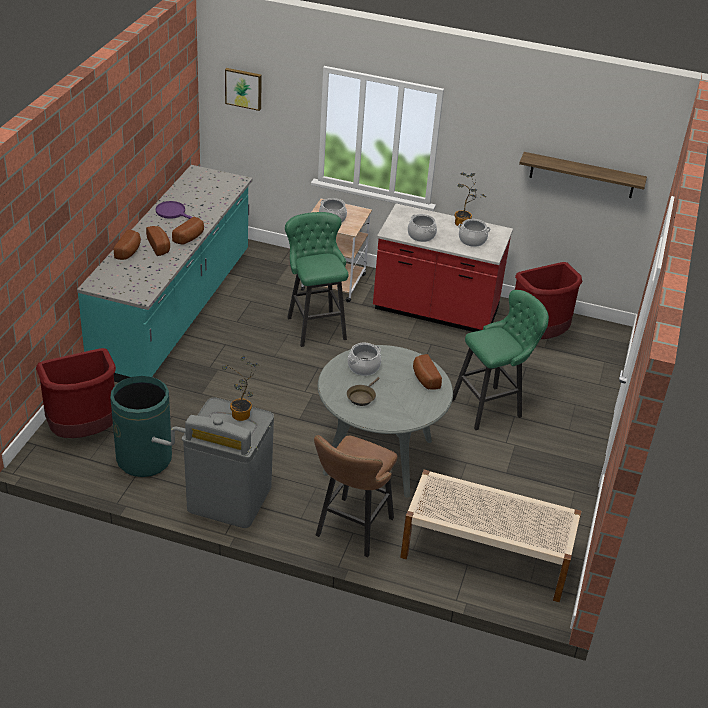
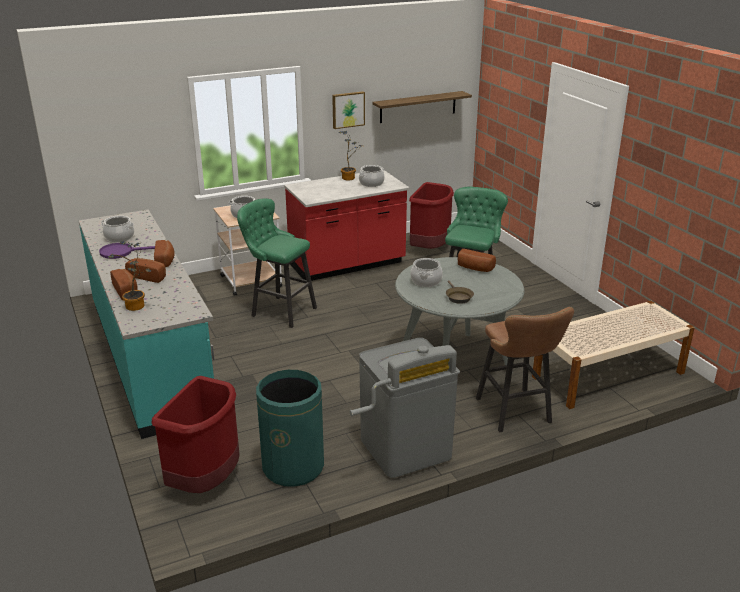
camera: 40 degrees left, 10 degrees down
potted plant [222,356,259,421] -> potted plant moved to [108,241,151,311]
picture [225,68,262,111] -> picture moved to [332,91,365,129]
cooking pot [408,214,437,242] -> cooking pot moved to [101,216,134,242]

